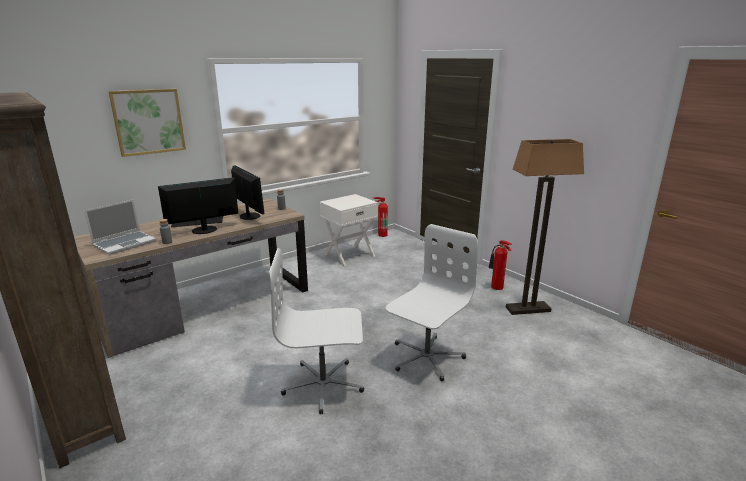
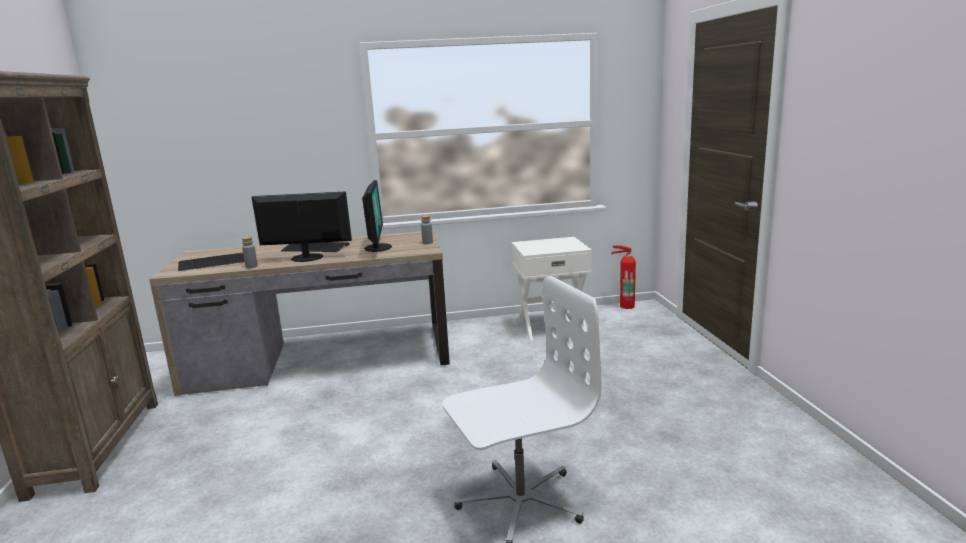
camera: 30 degrees right, 5 degrees down
laptop [84,200,156,255] -> keyboard [178,253,244,271]
picture [108,89,186,157] -> none
white office chair [269,248,364,414] -> none
fire extinguisher [489,240,511,290] -> none
floor lamp [506,139,584,315] -> none

